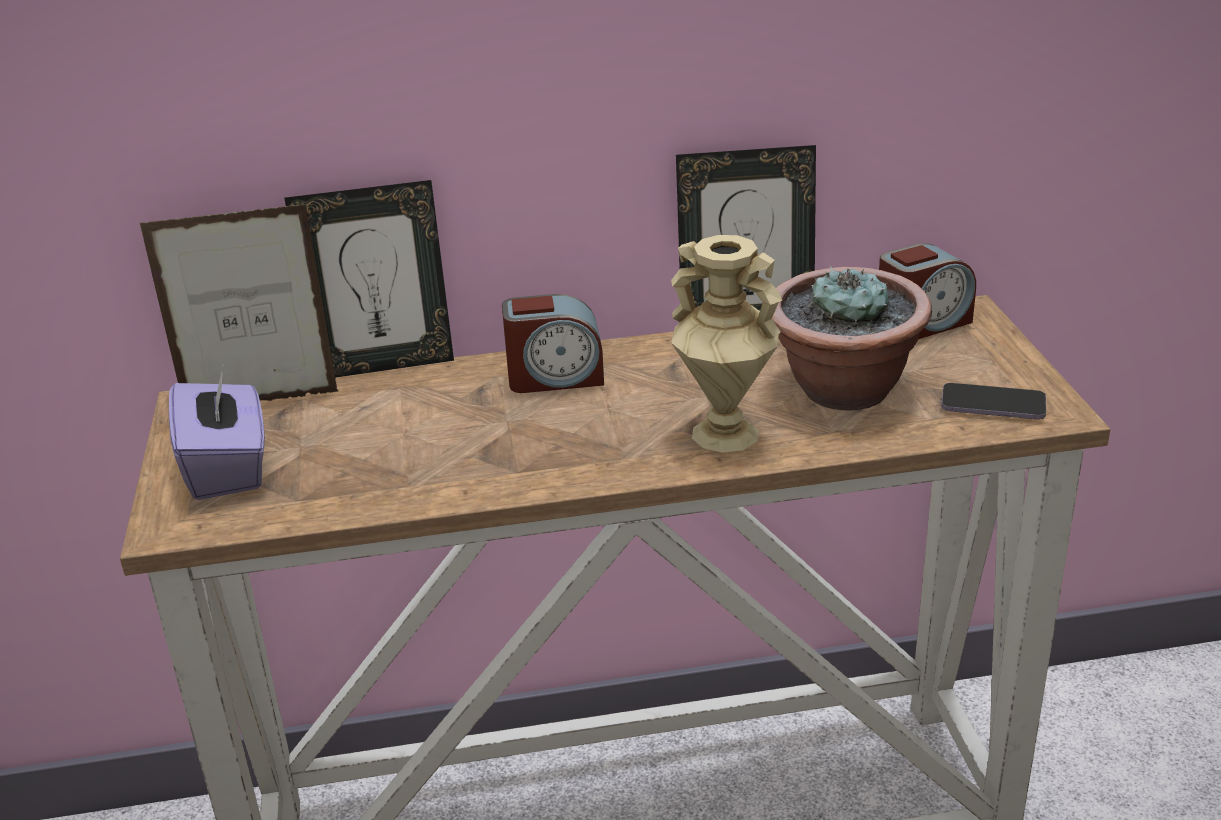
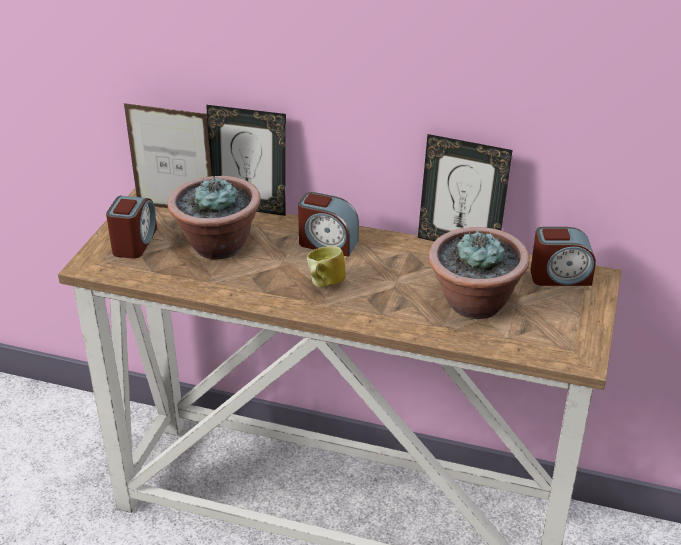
camera: 25 degrees right, 5 degrees up
purple tissue box [169,366,265,500] -> alarm clock [106,195,157,259]
beige vase [671,235,782,453] -> none
phone [941,383,1046,420] -> none
none -> potted plant [168,176,261,259]
none -> mug [307,246,346,287]

